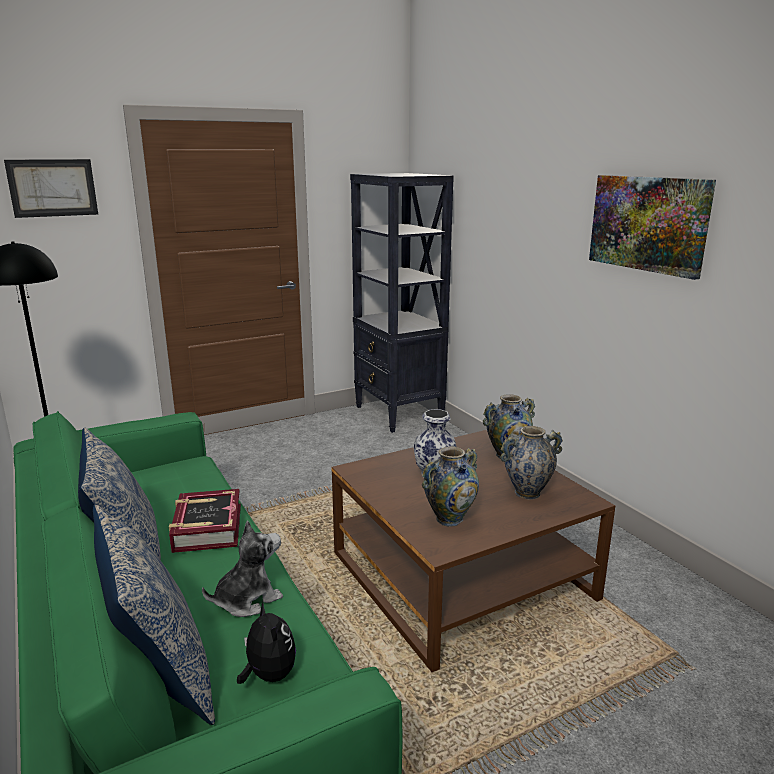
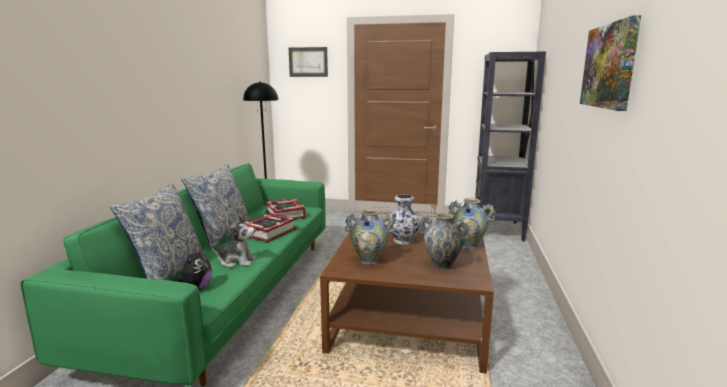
camera: 40 degrees right, 5 degrees down
none -> book [265,198,306,219]

